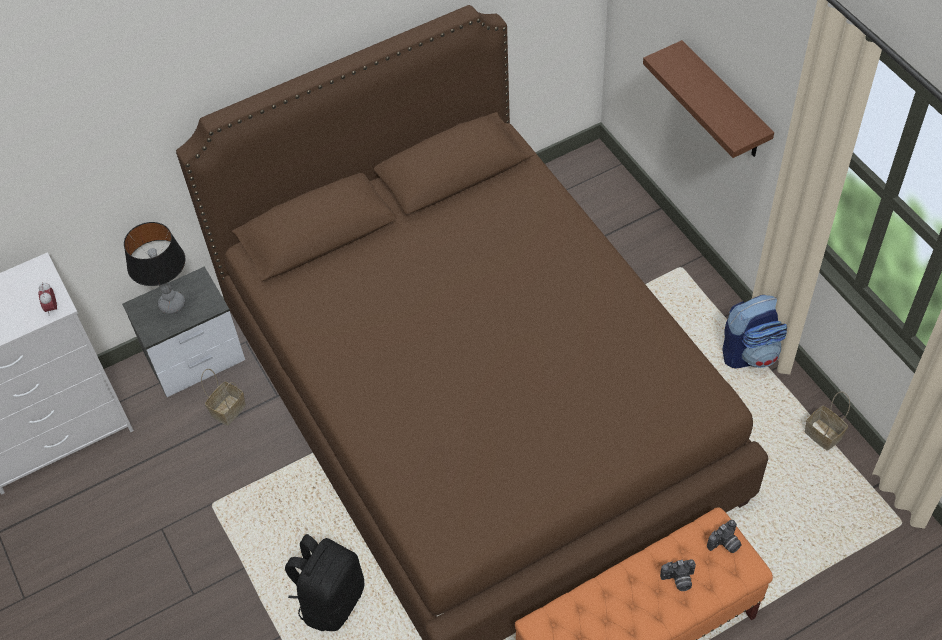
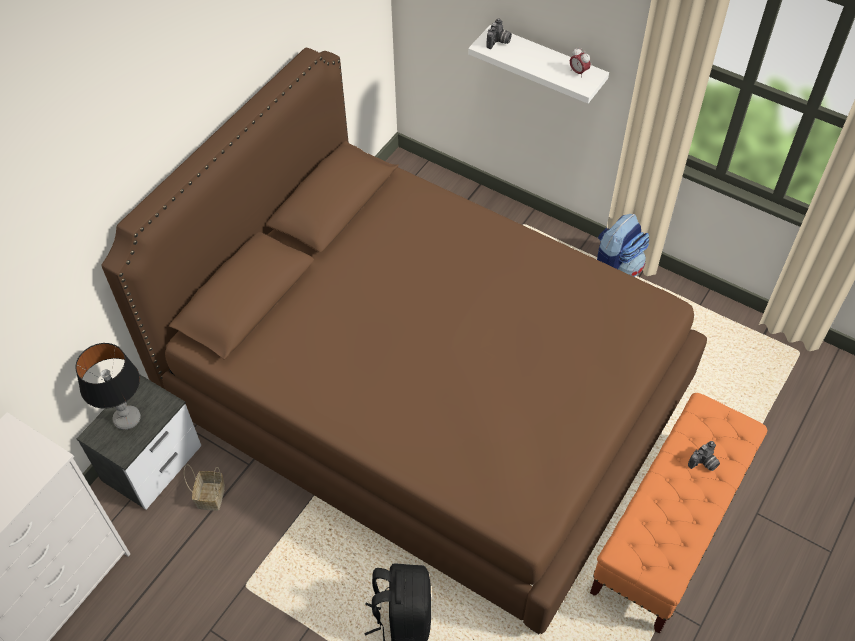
camera: 30 degrees left, 0 degrees up
alarm clock [39,282,57,314] -> alarm clock moved to [570,48,590,78]
brown shelf [643,40,774,158] -> white shelf [468,25,609,104]
camera [707,520,742,553] -> camera moved to [486,19,512,49]
basket [805,392,850,451] -> none

